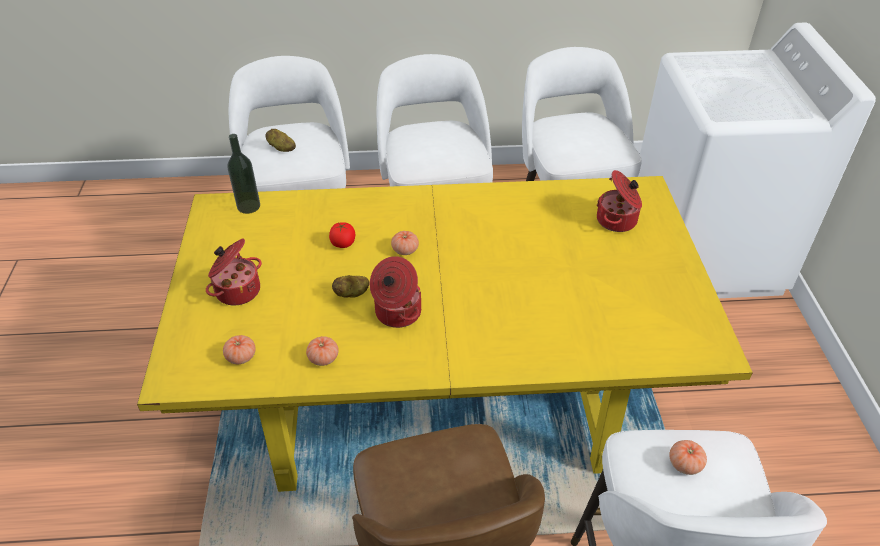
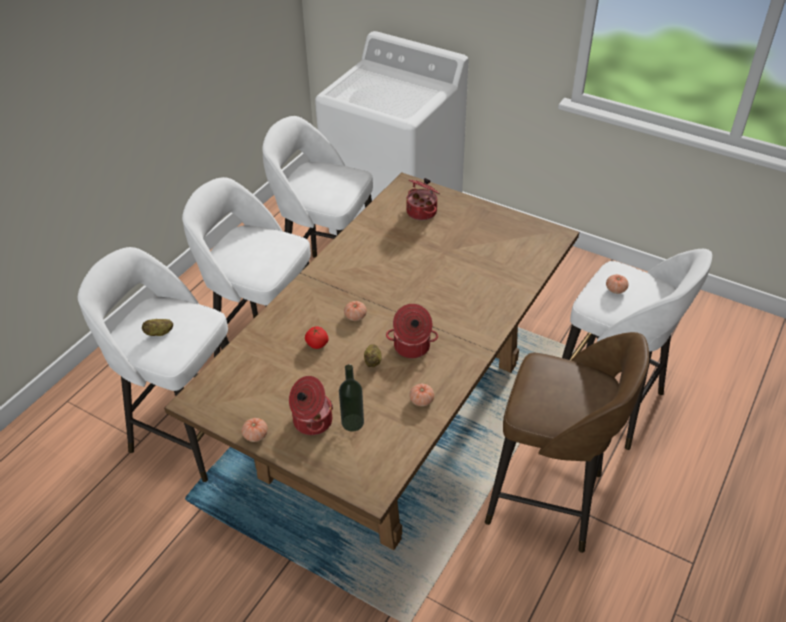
camera: 55 degrees left, 0 degrees up
yellow dining table [137,176,753,492] -> brown dining table [164,172,579,550]
tomato [223,335,256,364] -> tomato moved to [242,418,268,442]
bottle [228,134,260,214] -> bottle moved to [339,364,364,432]

